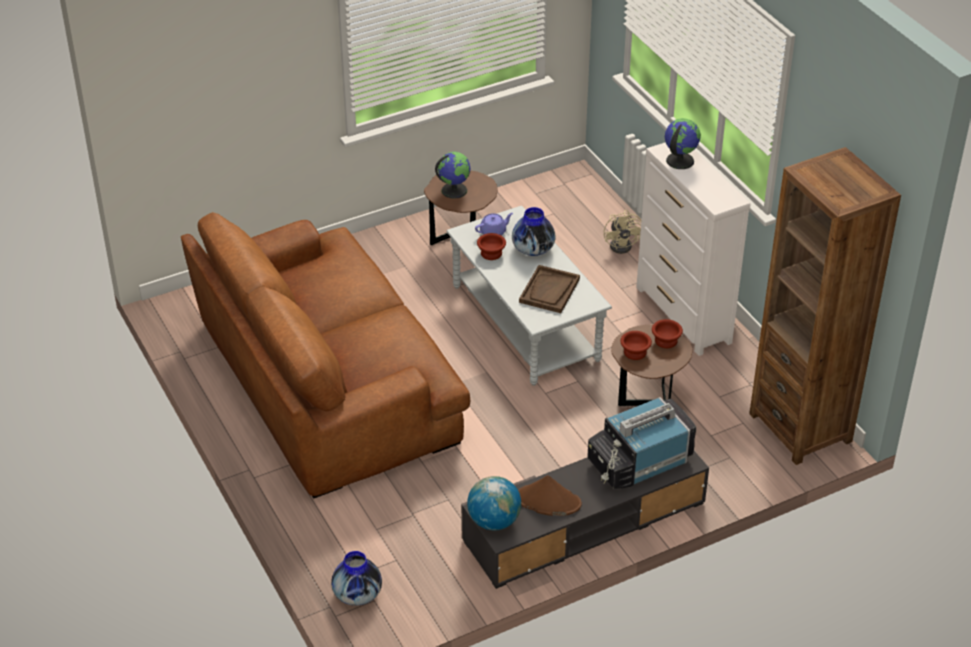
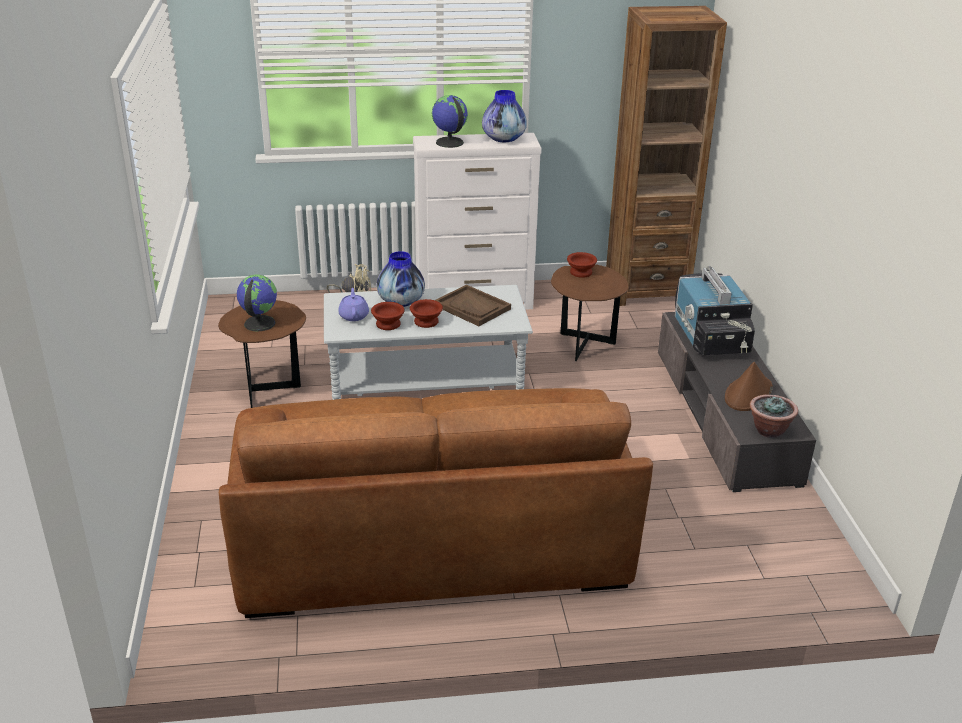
camera: 70 degrees left, 10 degrees down
vase [331,551,382,606] -> vase moved to [482,90,527,142]
globe [467,476,521,530] -> potted plant [750,395,798,438]
brown bowl [620,331,652,360] -> brown bowl moved to [410,299,443,328]

